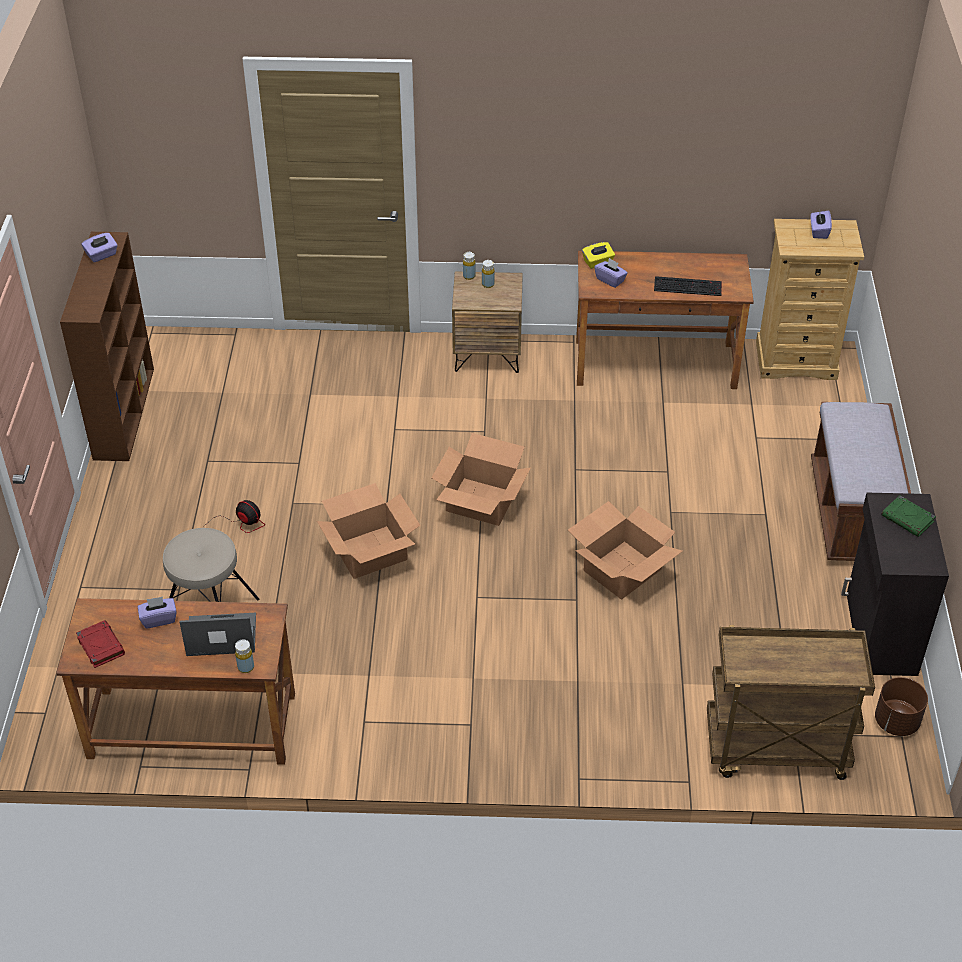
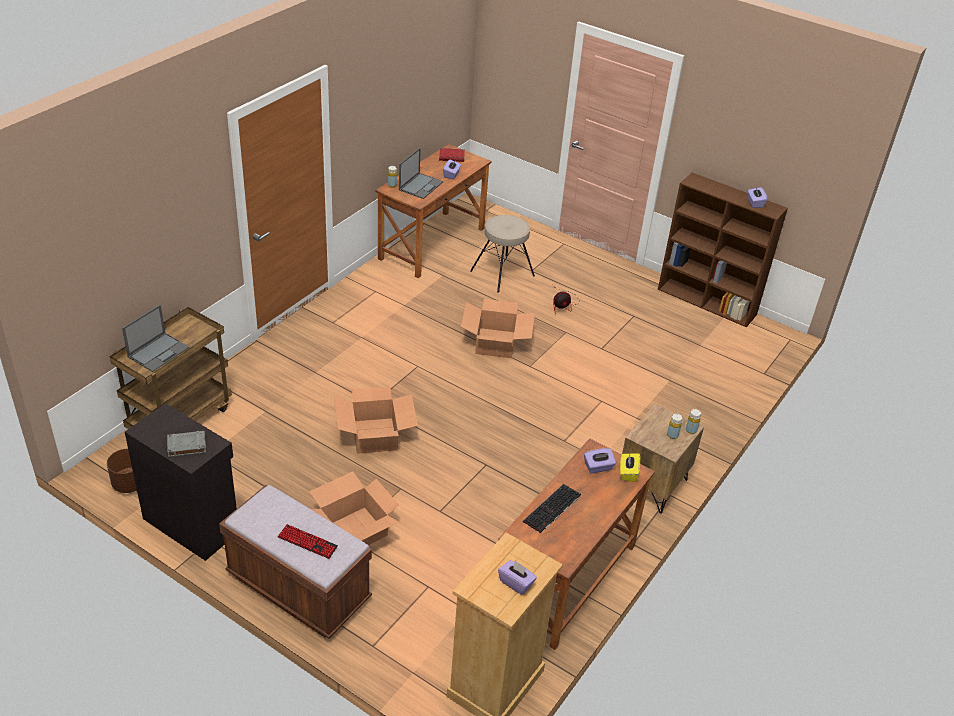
camera: 120 degrees right, 5 degrees down
cardboard box [431,433,531,526] -> cardboard box moved to [310,472,399,545]
green book [882,495,936,537] -> grey book [167,431,206,457]
none -> laptop [122,305,189,372]
none -> keyboard [278,524,338,559]

